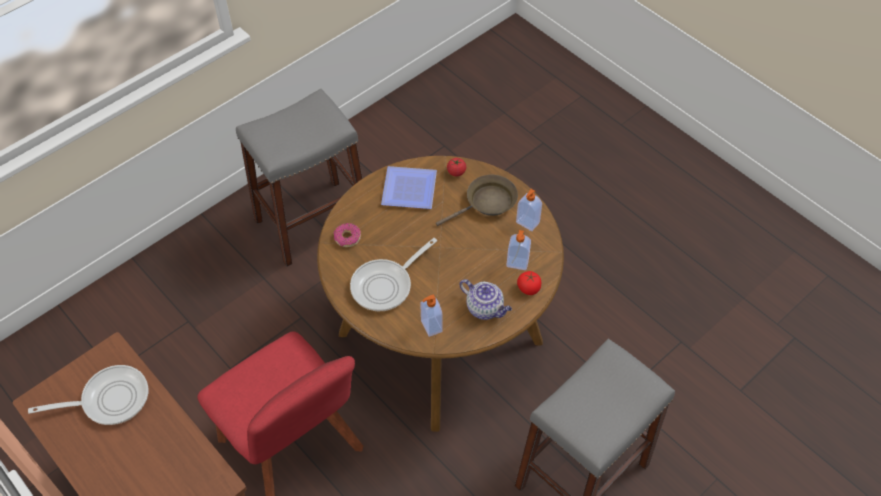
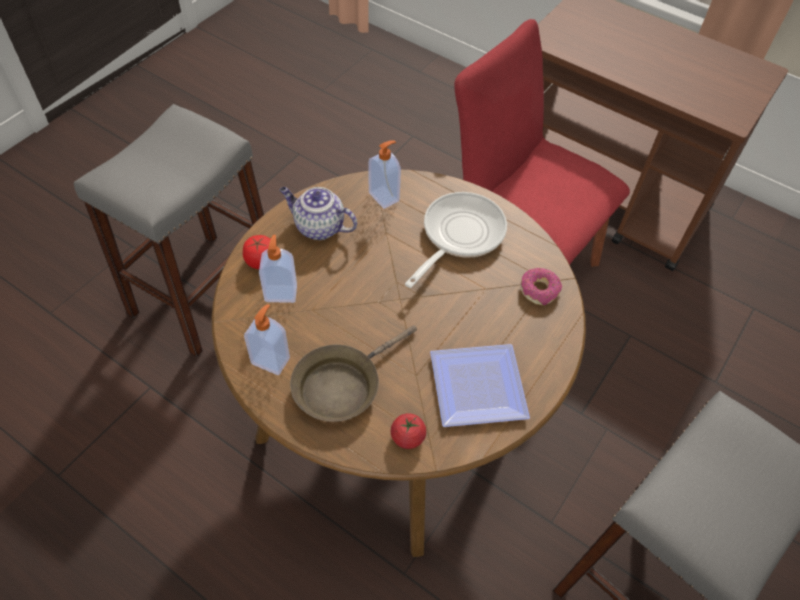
camera: 165 degrees right, 0 degrees up
frying pan [28,365,148,425] -> none

